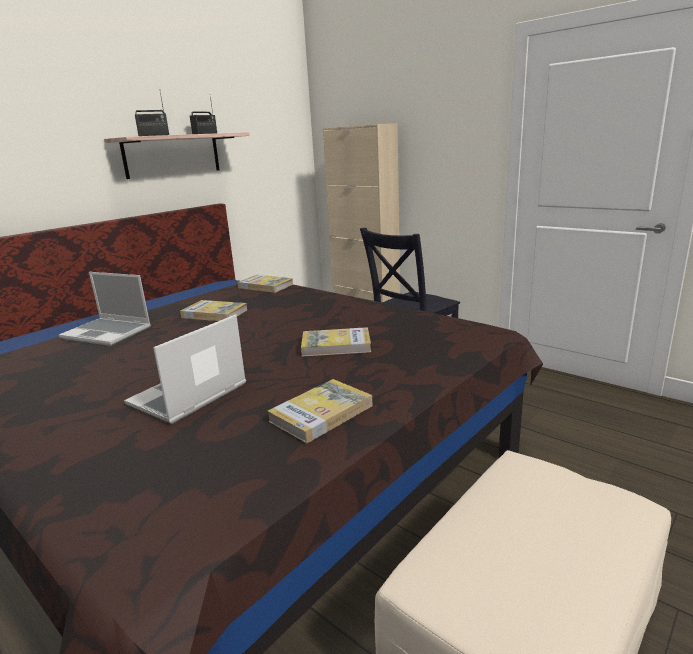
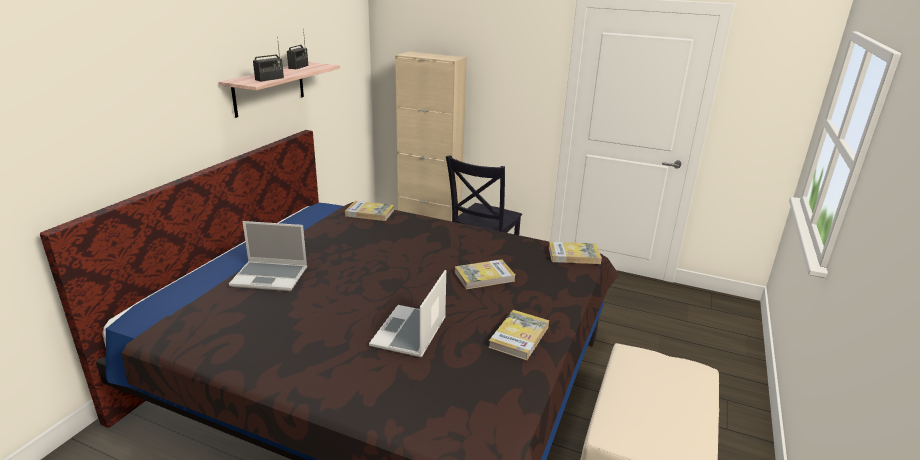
camera: 20 degrees left, 5 degrees up
book [180,300,247,321] -> book moved to [549,242,602,264]

